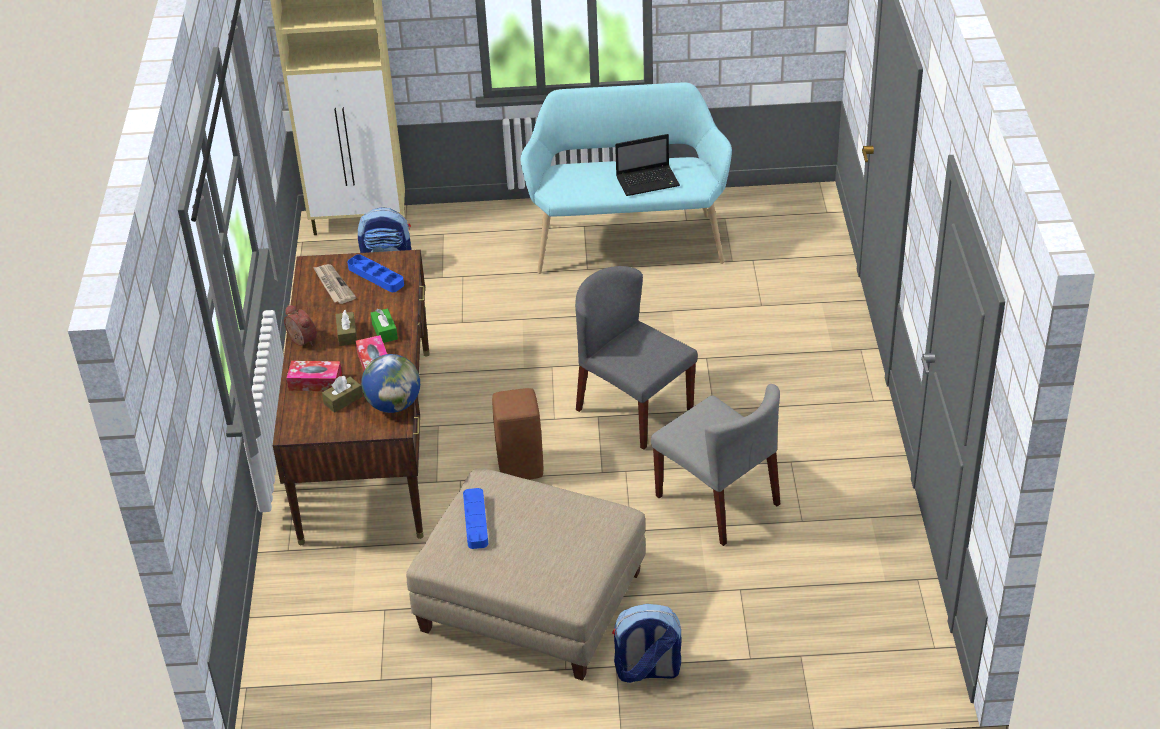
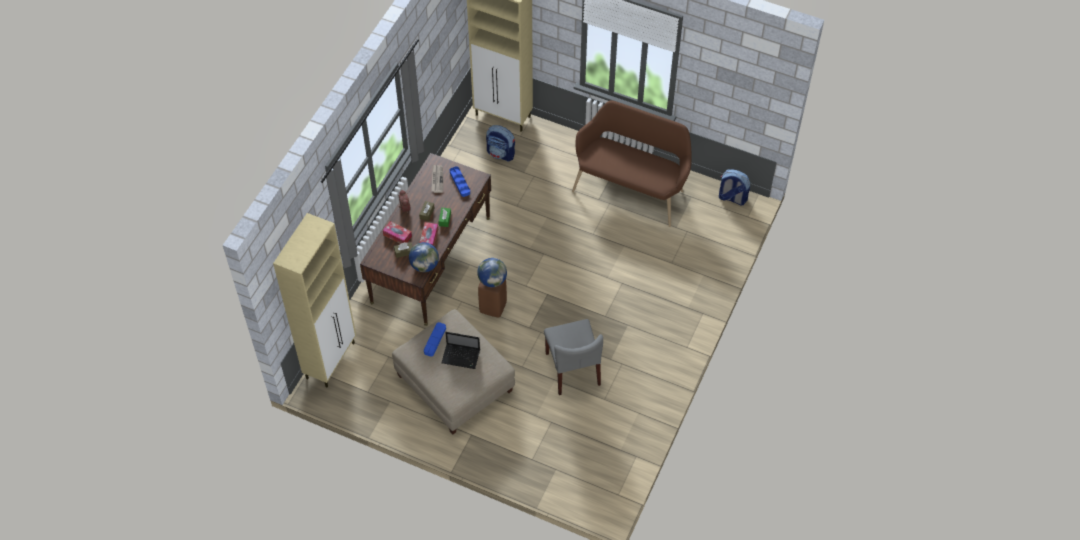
camera: 25 degrees right, 15 degrees up
turquoise bench [521,83,732,274] -> brown bench [572,101,692,227]
grey chair [575,266,698,450] -> none
backpack [612,604,681,683] -> backpack moved to [719,169,750,206]
laptop [615,134,680,196] -> laptop moved to [441,332,480,369]
none -> beige cabinet [273,213,356,387]
none -> globe [477,258,507,287]

